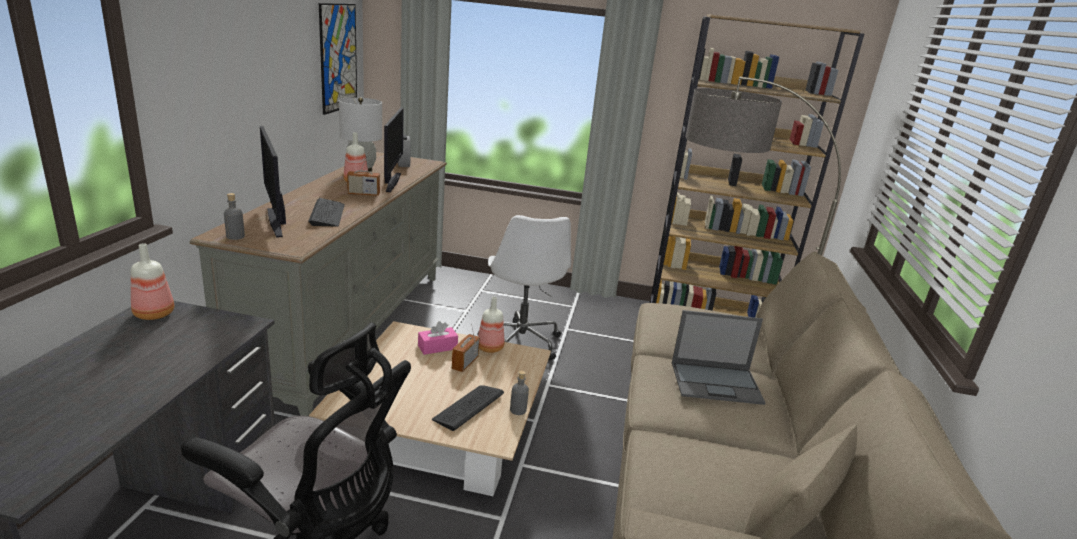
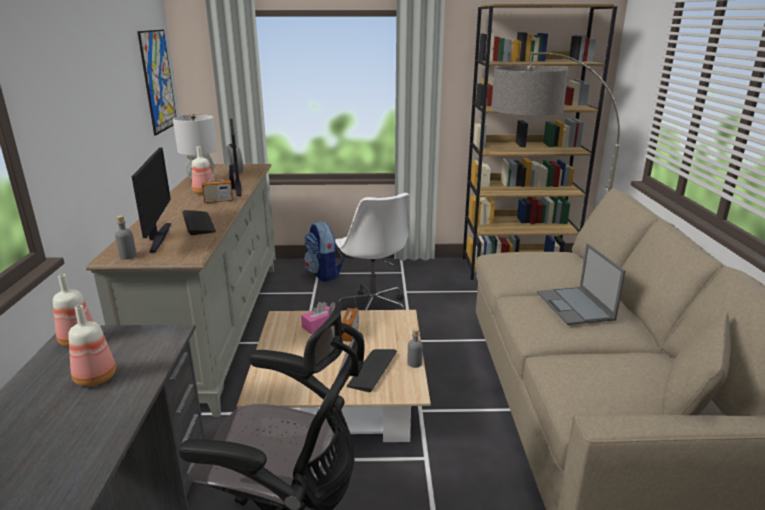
camera: 10 degrees left, 0 degrees up
monitor [260,126,286,238] -> monitor turned 150 degrees counterclockwise [132,147,171,253]
bottle [478,297,505,353] -> bottle moved to [68,305,116,387]
laptop [672,310,766,405] -> laptop turned 90 degrees clockwise [537,244,625,325]
none -> backpack [304,221,344,282]

